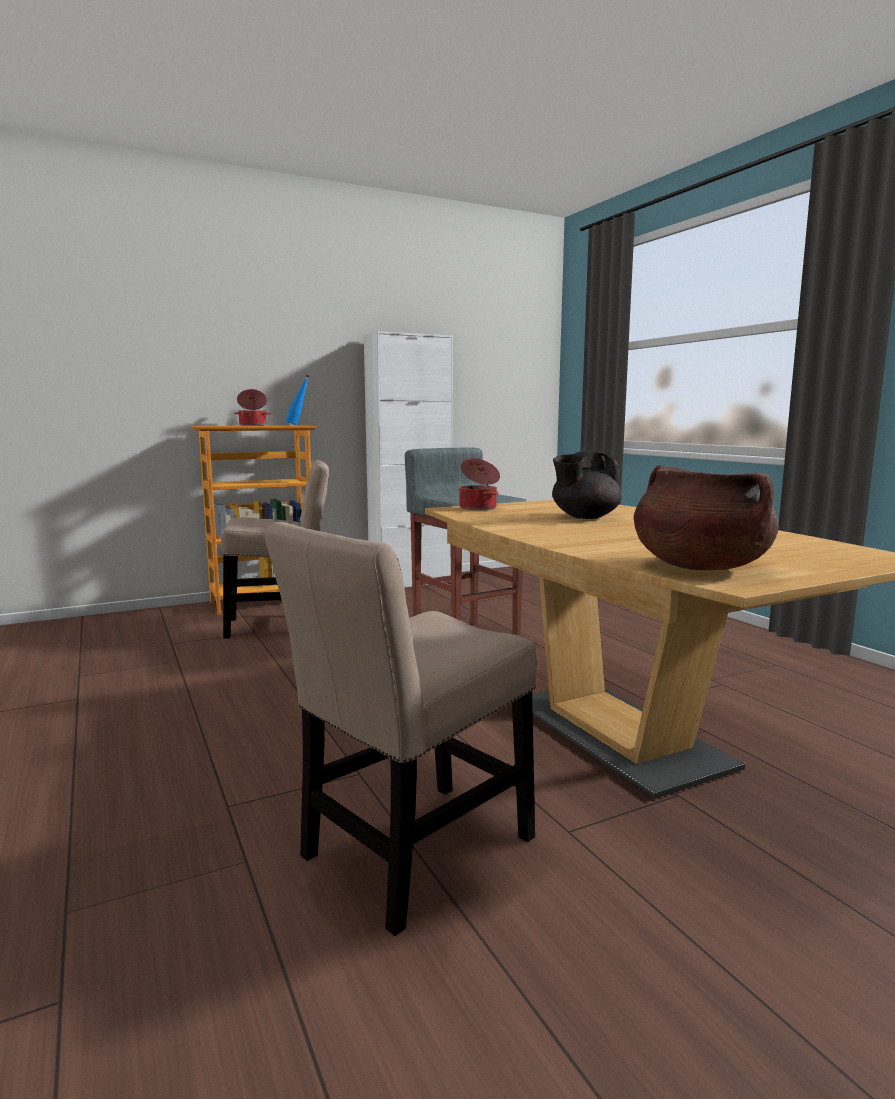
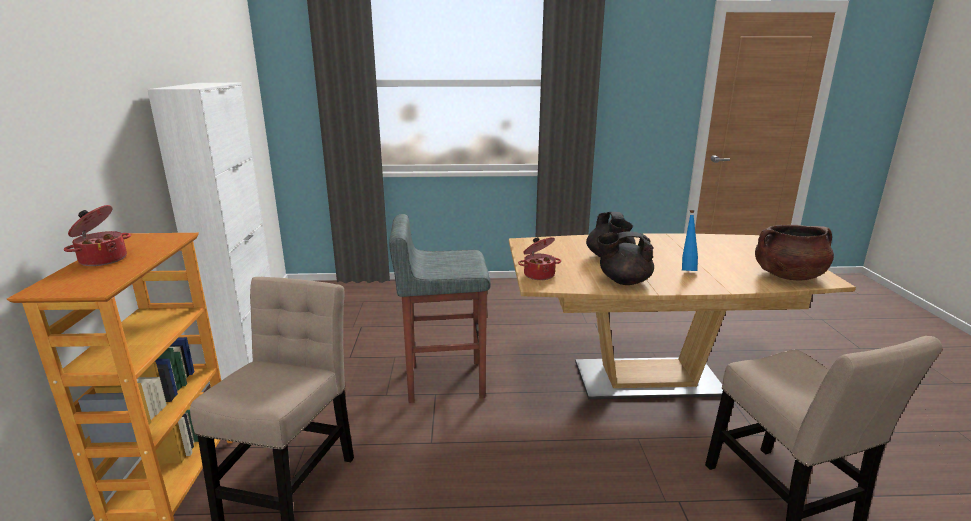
camera: 65 degrees left, 10 degrees up
blue bottle [285,375,309,425] -> blue bottle moved to [682,210,698,271]
none -> black teapot [597,231,654,285]

